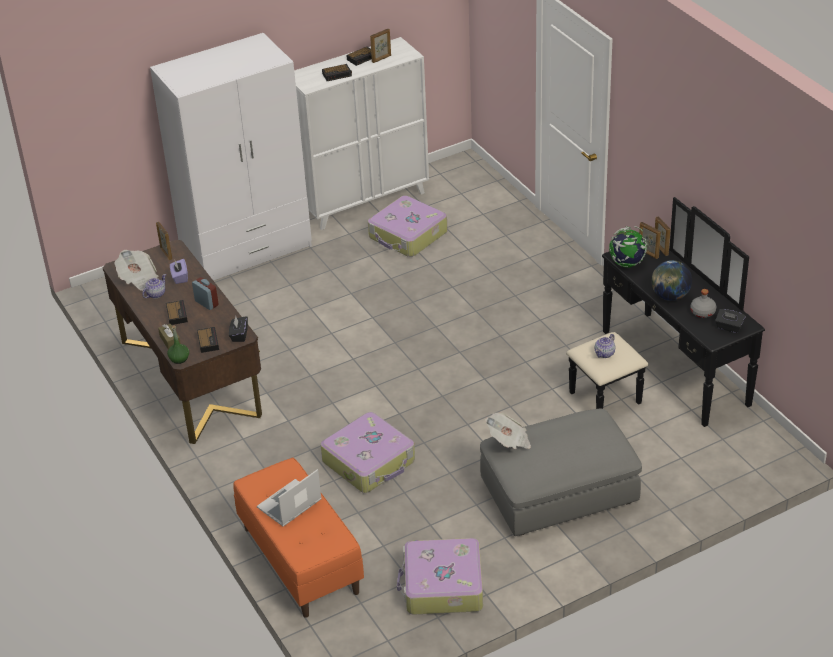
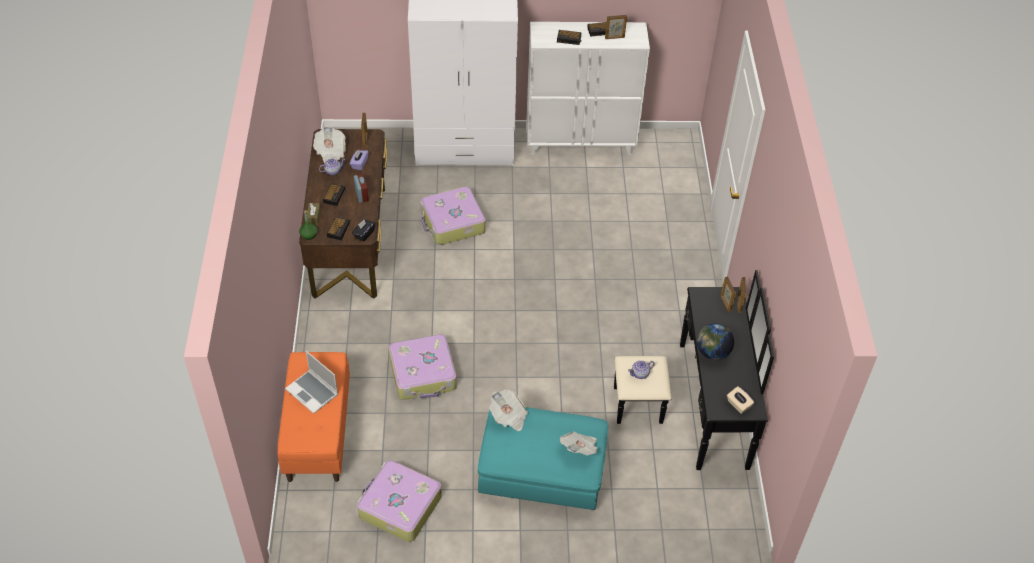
camera: 25 degrees right, 10 degrees up
laptop [257,469,322,527] -> laptop turned 120 degrees counterclockwise [285,351,338,414]
suitcase [368,196,448,257] -> suitcase moved to [420,187,486,245]
grey ottoman [480,409,642,536] -> turquoise ottoman [478,407,608,510]
globe [609,226,648,267] -> none
grey bottle [690,289,716,318] -> none
black tissue box [715,309,746,333] -> beige tissue box [727,386,754,414]
none -> newspaper [560,432,598,455]

